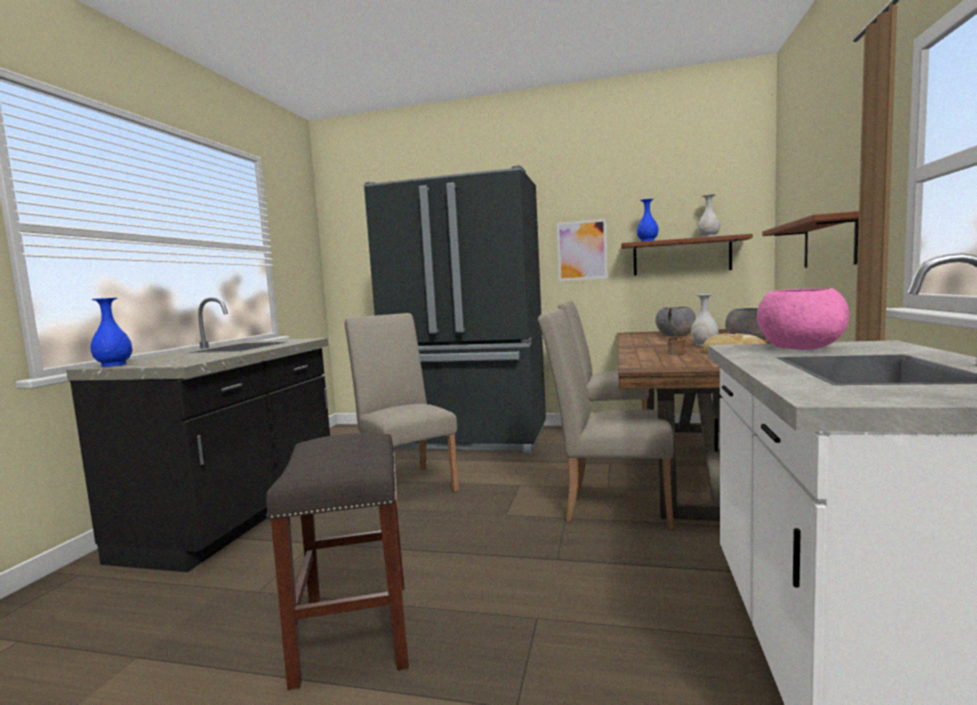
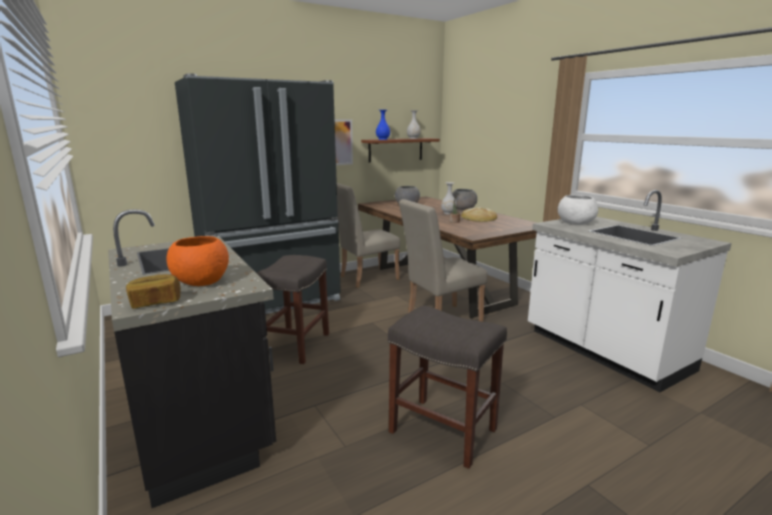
camera: 45 degrees left, 10 degrees up
blue vase [90,298,132,367] -> bread [126,274,181,309]
beige chair [345,313,459,508] -> grey stool [256,255,329,364]
pink bowl [757,288,849,350] -> white bowl [558,195,598,225]
brown shelf [762,211,859,268] -> none
none -> orange bowl [166,236,229,286]

